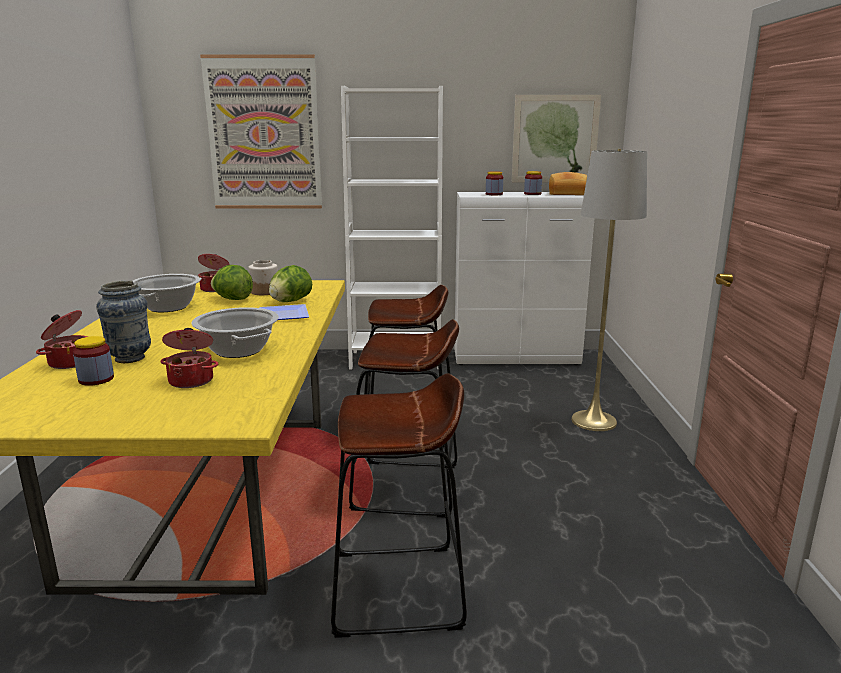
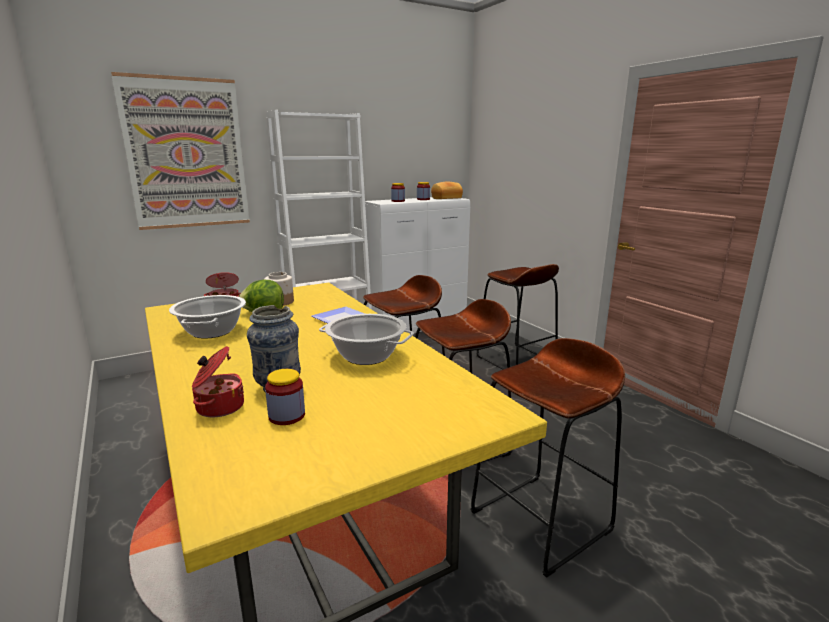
camera: 30 degrees left, 0 degrees up
cooking pot [161,328,218,388] -> none
lettuce [269,265,312,302] -> none
picture [512,95,601,182] -> none
grey floor lamp [571,149,647,431] -> brown stool [476,264,559,369]

